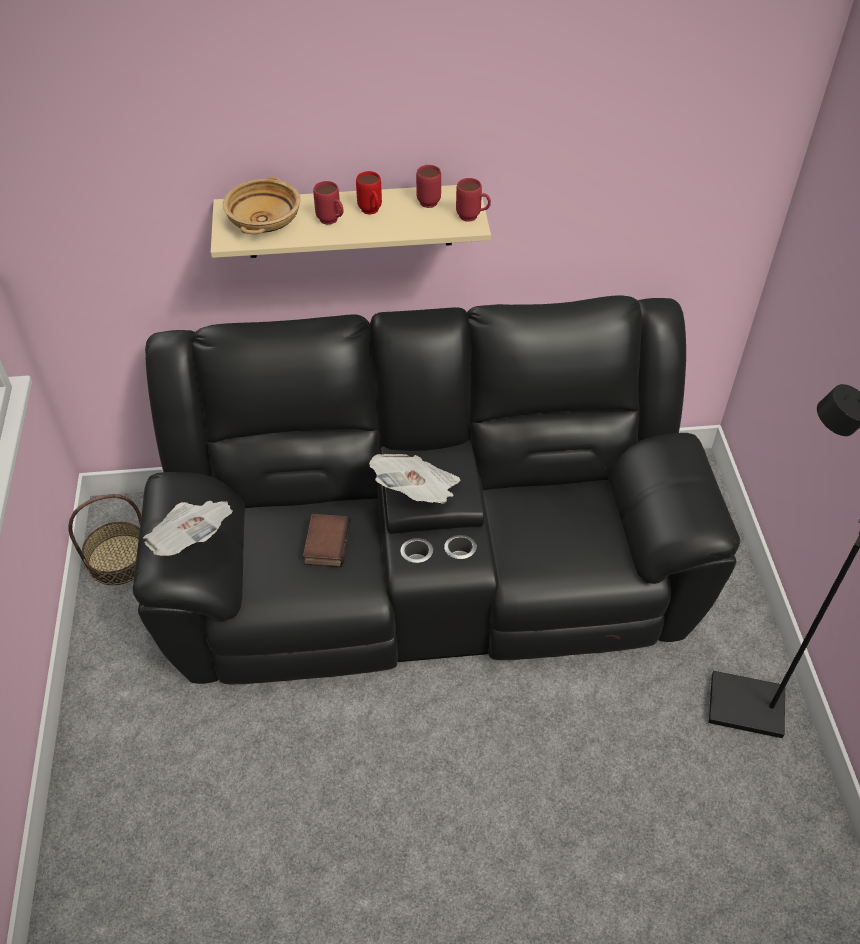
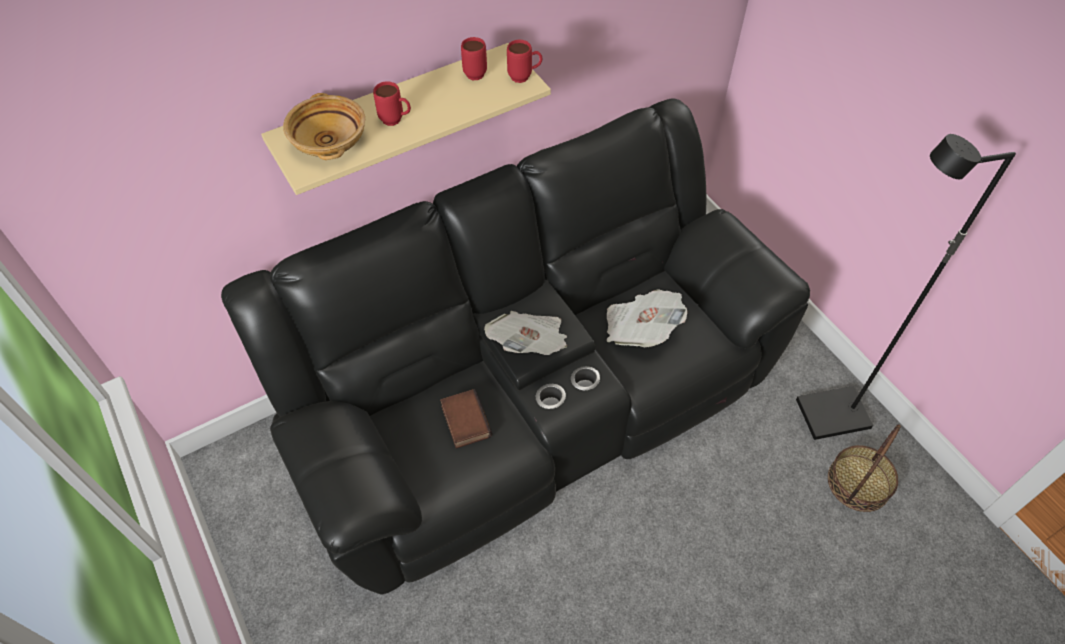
camera: 25 degrees left, 5 degrees up
basket [68,494,141,585] -> basket moved to [828,424,901,512]
newspaper [143,501,233,556] -> newspaper moved to [606,289,688,347]
red mug [356,171,382,215] -> none

